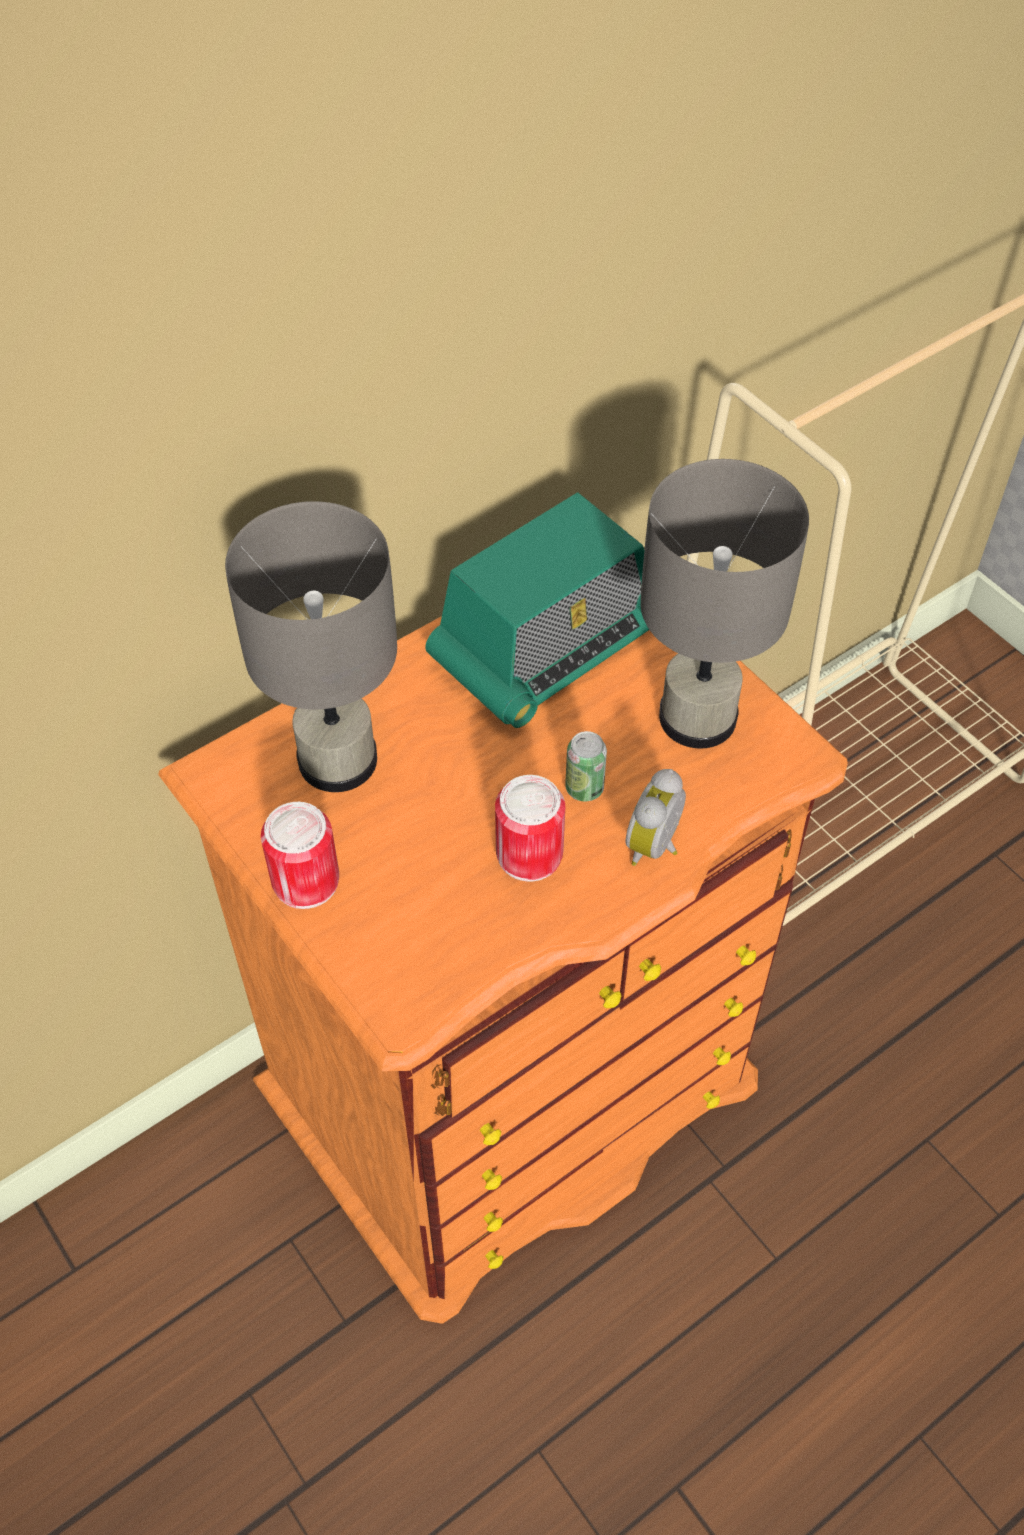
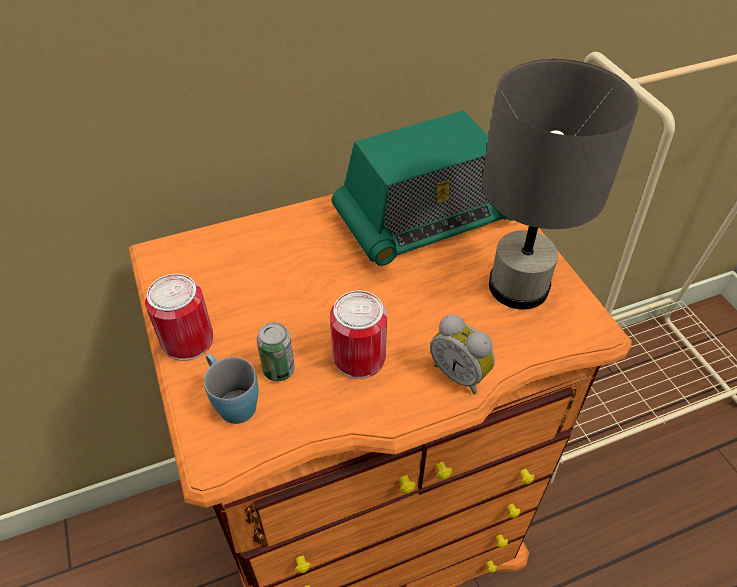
camera: 15 degrees right, 5 degrees down
grey table lamp [225,501,397,792] -> none
can [565,731,607,801] -> can moved to [257,322,295,381]
alarm clock [626,769,686,866] -> alarm clock turned 90 degrees counterclockwise [430,314,495,395]
none -> blue mug [204,353,258,424]

